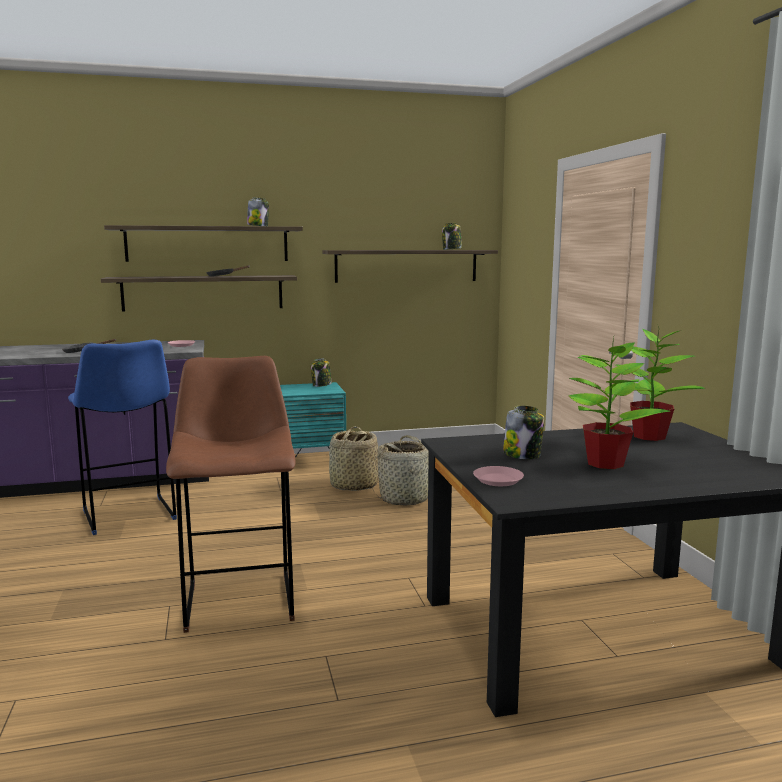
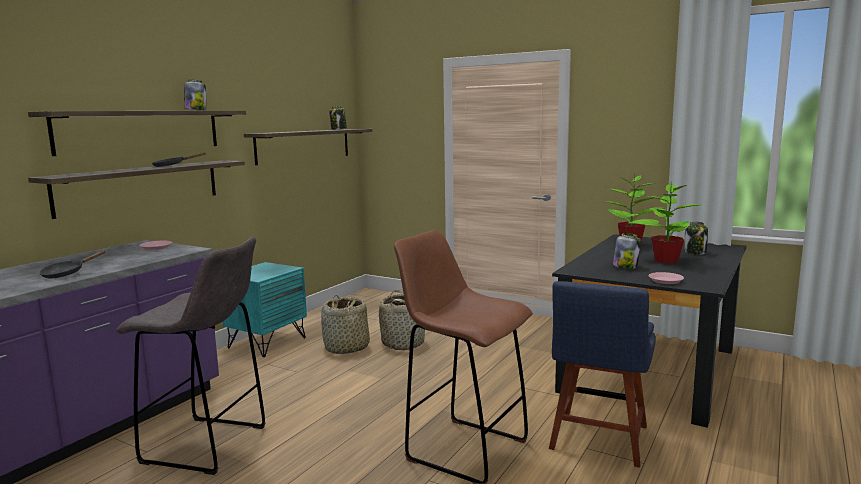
camera: 45 degrees left, 0 degrees up
blue stool [68,340,177,535] -> grey stool [116,237,266,475]
jar [311,358,332,387] -> jar moved to [684,221,708,255]
none -> blue chair [549,281,656,468]

